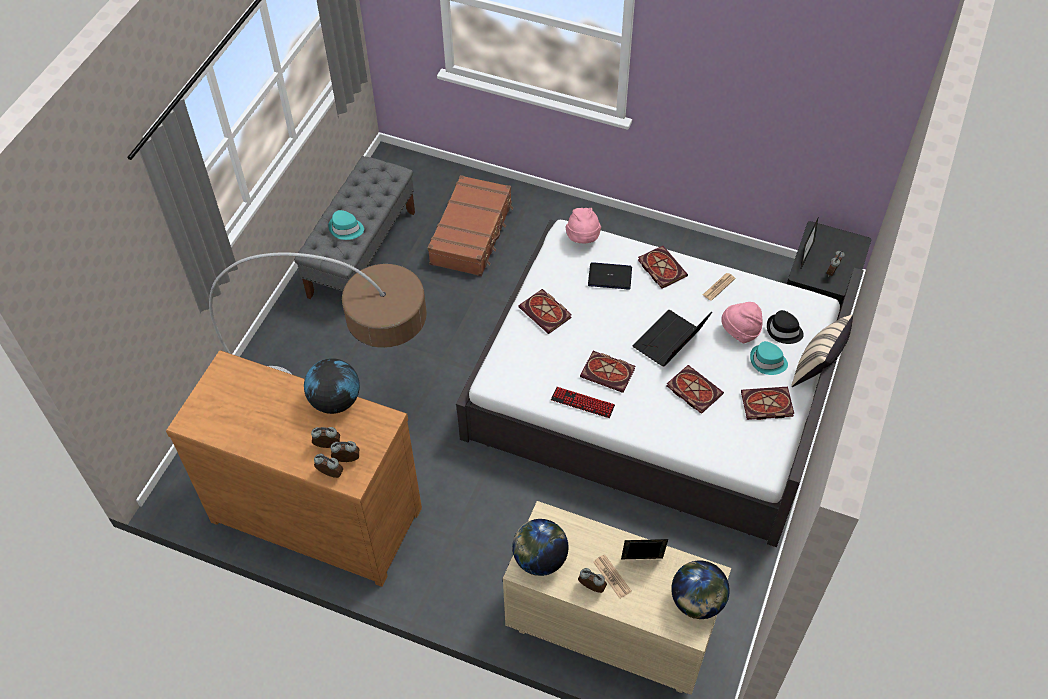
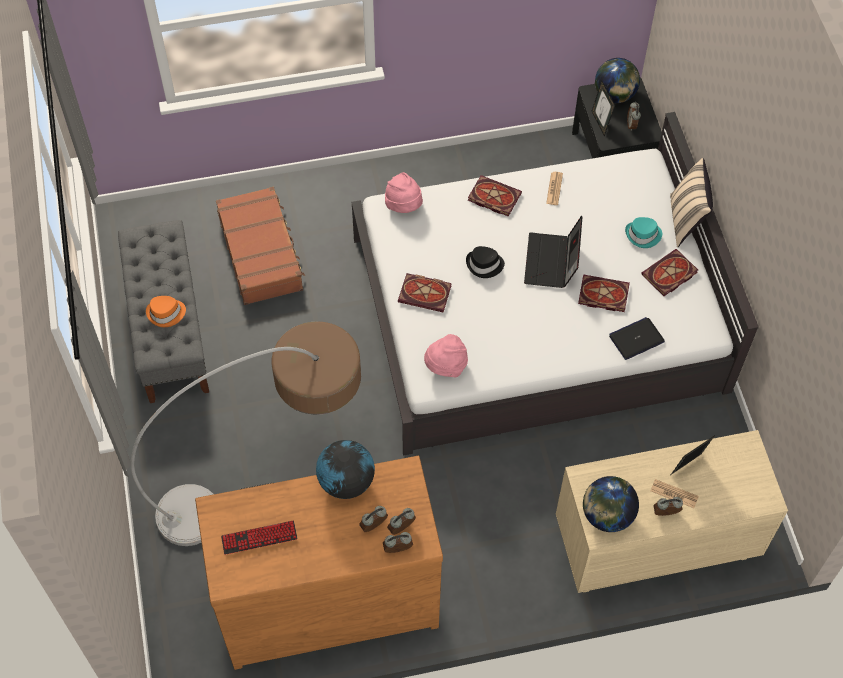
camera: 35 degrees left, 5 degrees up
turquoise hat [328,210,364,240] -> orange hat [146,296,186,327]
keyboard [551,387,615,418] -> keyboard moved to [221,521,298,555]
book [580,351,635,393] -> none
laptop [588,262,632,289] -> laptop moved to [609,317,665,360]
globe [671,560,730,619] -> globe moved to [595,58,640,103]
pink hat [721,302,763,343] -> pink hat moved to [424,334,468,377]
black hat [767,310,804,344] -> black hat moved to [466,246,505,278]

